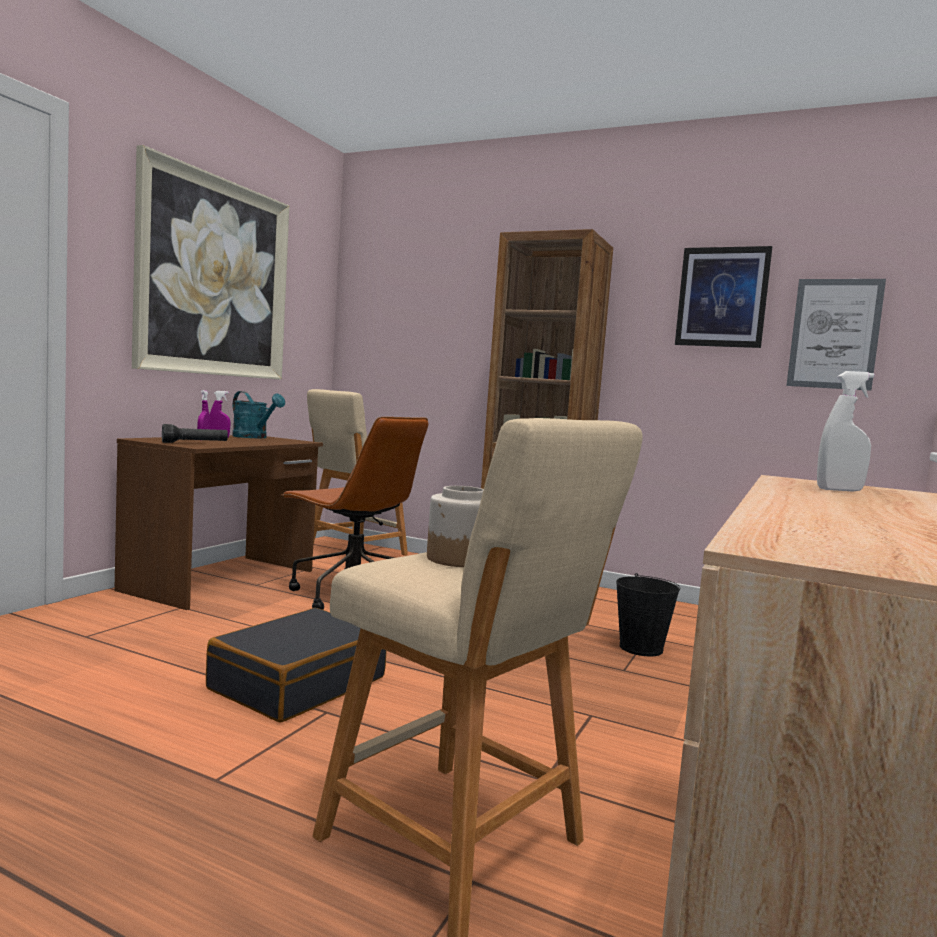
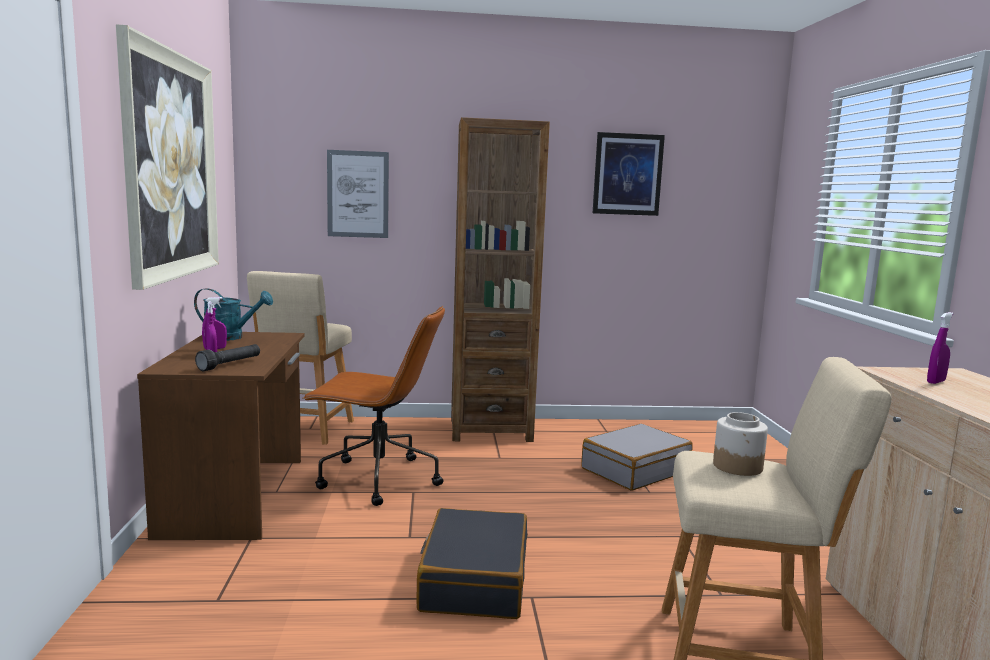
camera: 30 degrees left, 5 degrees up
black bucket [616,573,681,656] -> grey suitcase [582,424,693,491]
picture [786,279,886,391] -> picture moved to [327,150,389,238]
white spray bottle [817,371,875,492] -> purple spray bottle [927,312,954,384]

